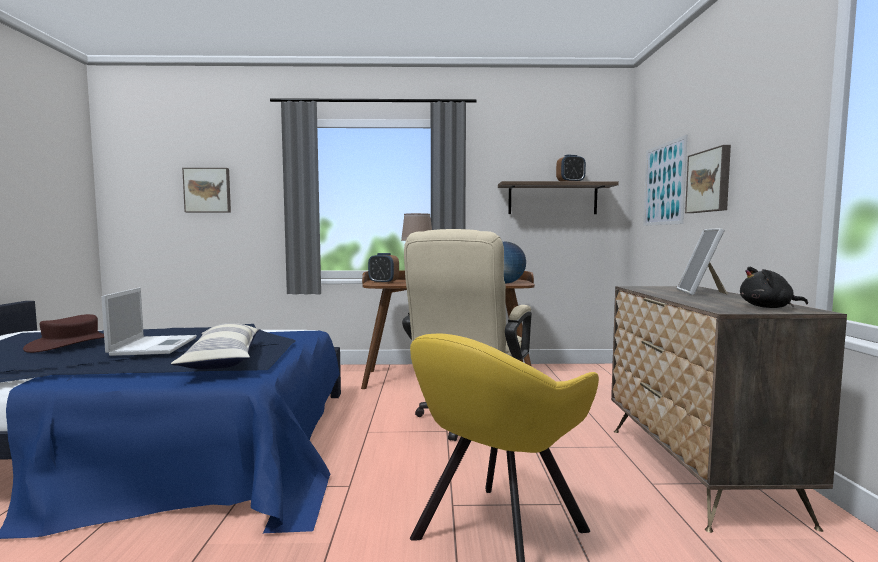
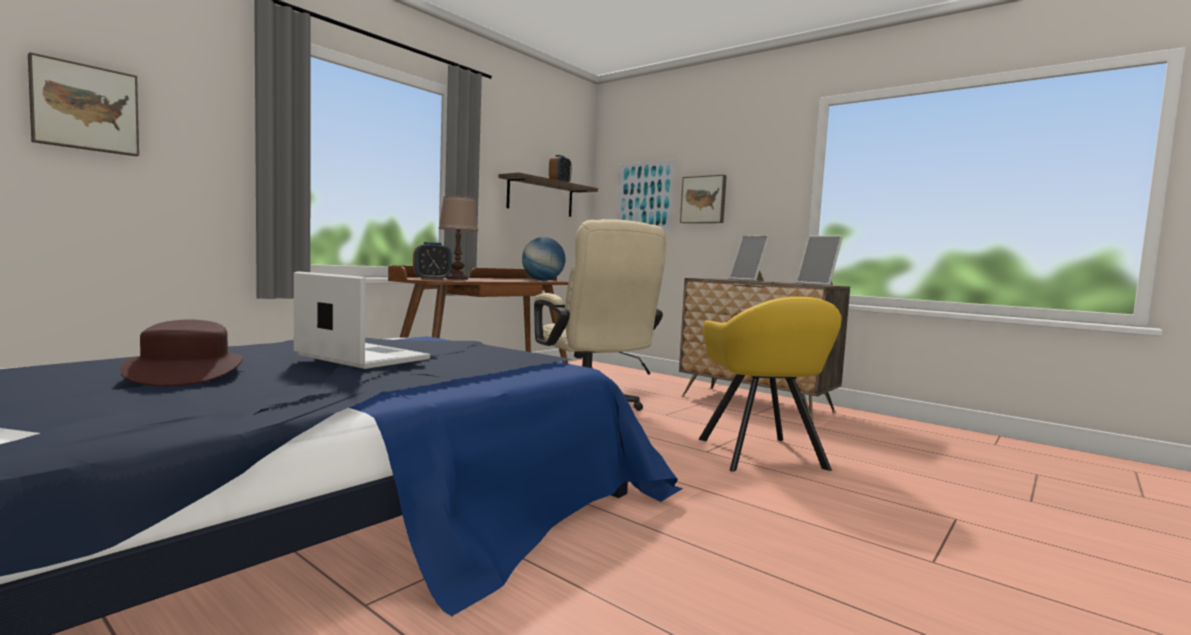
camera: 50 degrees left, 0 degrees up
pillow [171,323,259,369] -> none
black plush toy [740,267,808,308] -> picture frame [796,236,843,286]

